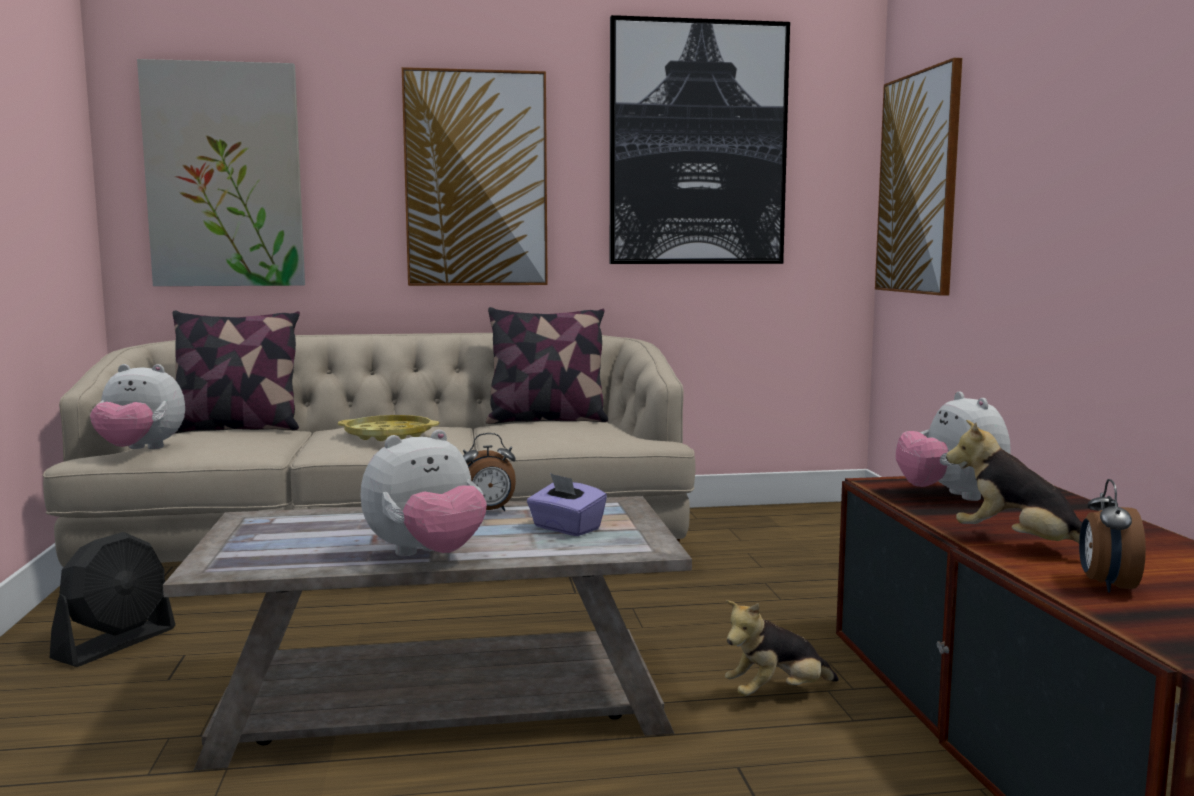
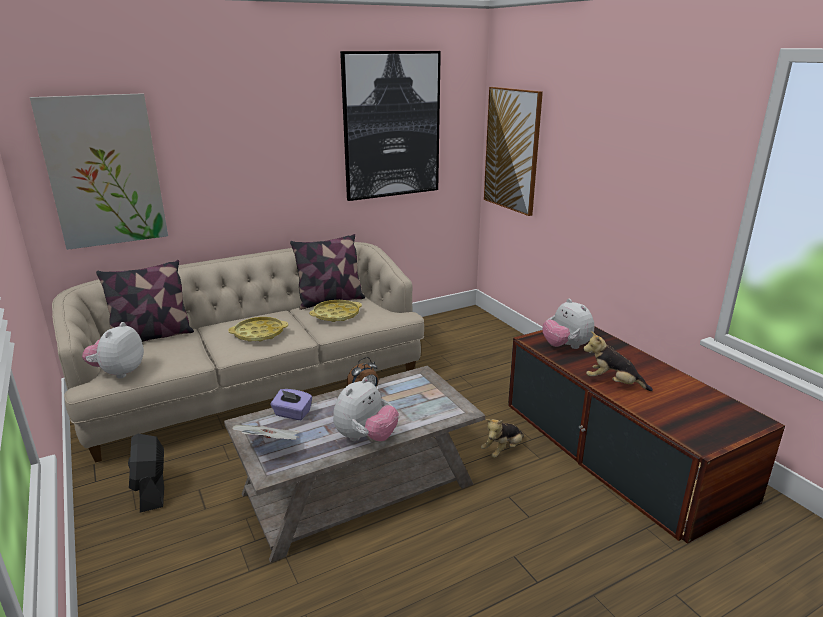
camera: 20 degrees left, 15 degrees up
black fan [50,532,176,667] -> black fan turned 150 degrees clockwise [128,434,164,513]
plush toy [90,364,185,449] -> plush toy turned 120 degrees clockwise [82,322,144,378]
picture [402,67,548,286] -> none
purple tissue box [527,473,607,536] -> purple tissue box moved to [270,389,312,420]
alarm clock [1079,479,1146,593] -> none
none -> newspaper [232,425,299,440]
none -> yellow tray [309,300,362,322]

